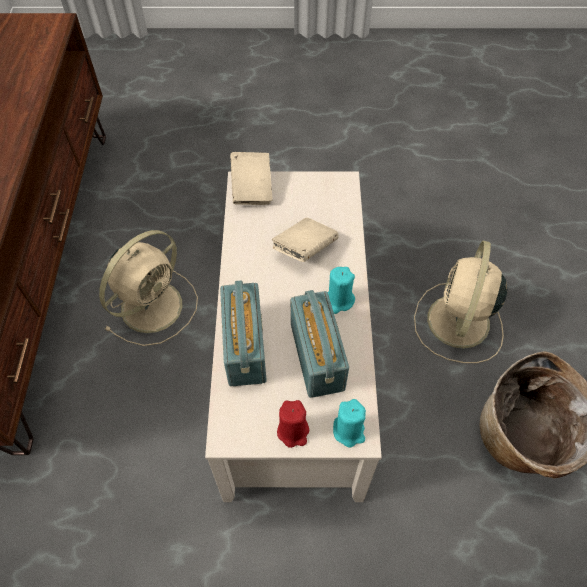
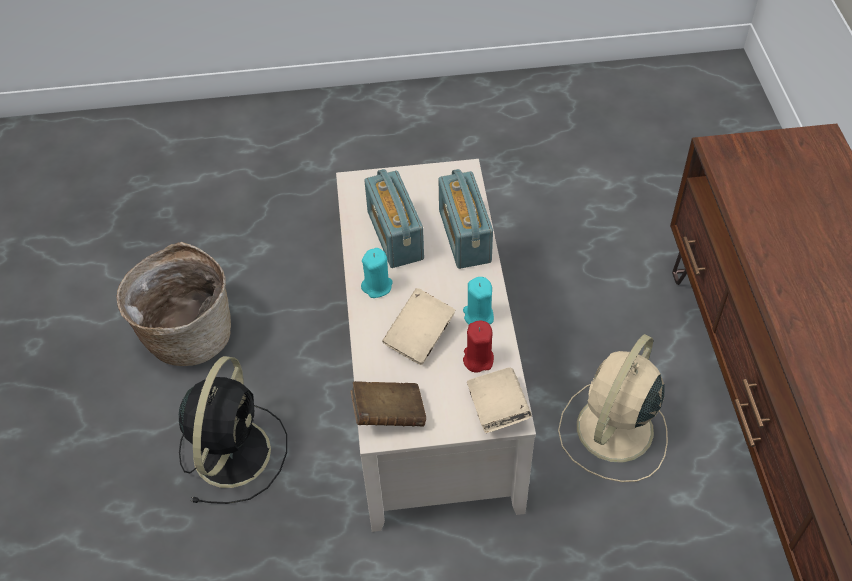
camera: 175 degrees right, 5 degrees down
red candle [277,400,309,448] -> red candle moved to [463,321,494,373]
turquoise candle [333,399,366,448] -> turquoise candle moved to [463,277,494,325]
beige fan [414,241,507,363] -> black fan [179,356,287,504]
none -> brown book [351,381,426,426]

